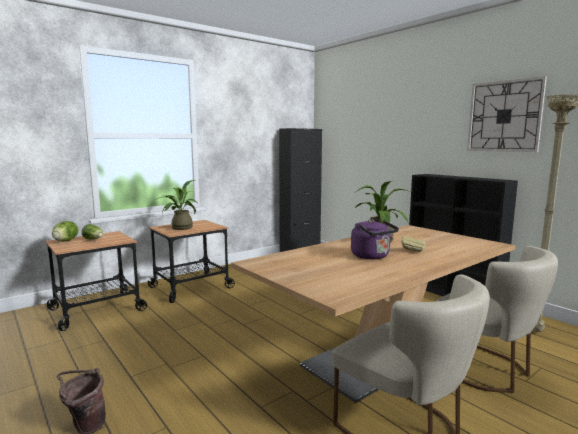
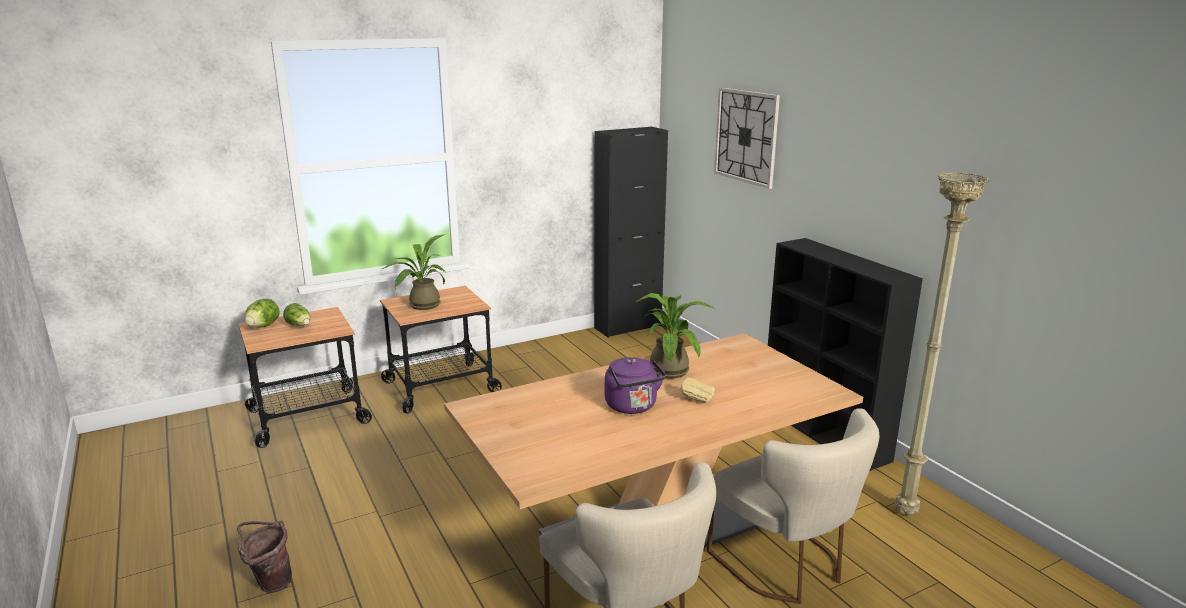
camera: 10 degrees right, 10 degrees up
wall clock [467,76,547,152] -> wall clock moved to [714,88,780,189]

